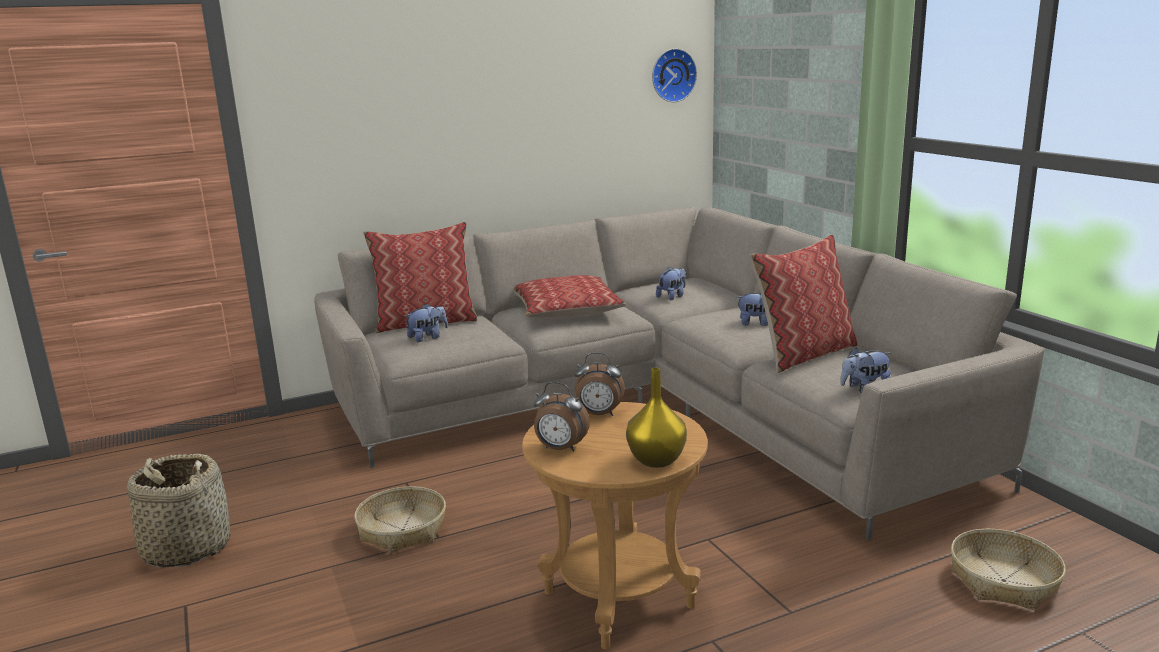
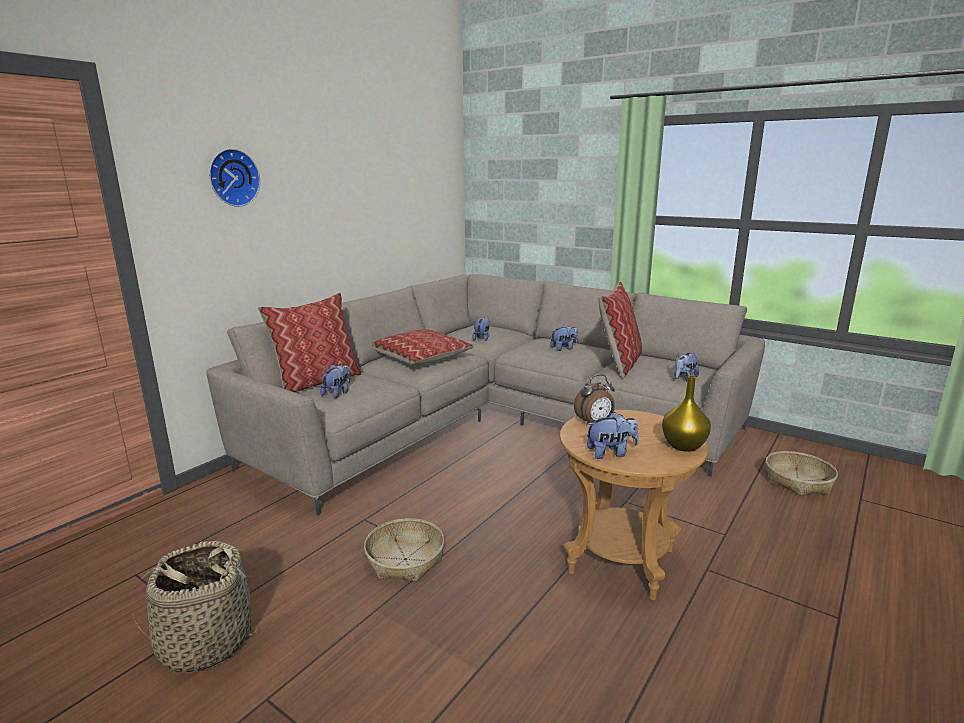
camera: 30 degrees left, 0 degrees up
alarm clock [534,382,590,452] -> plush toy [586,412,639,459]
wall clock [652,48,697,102] -> wall clock moved to [209,149,260,207]

